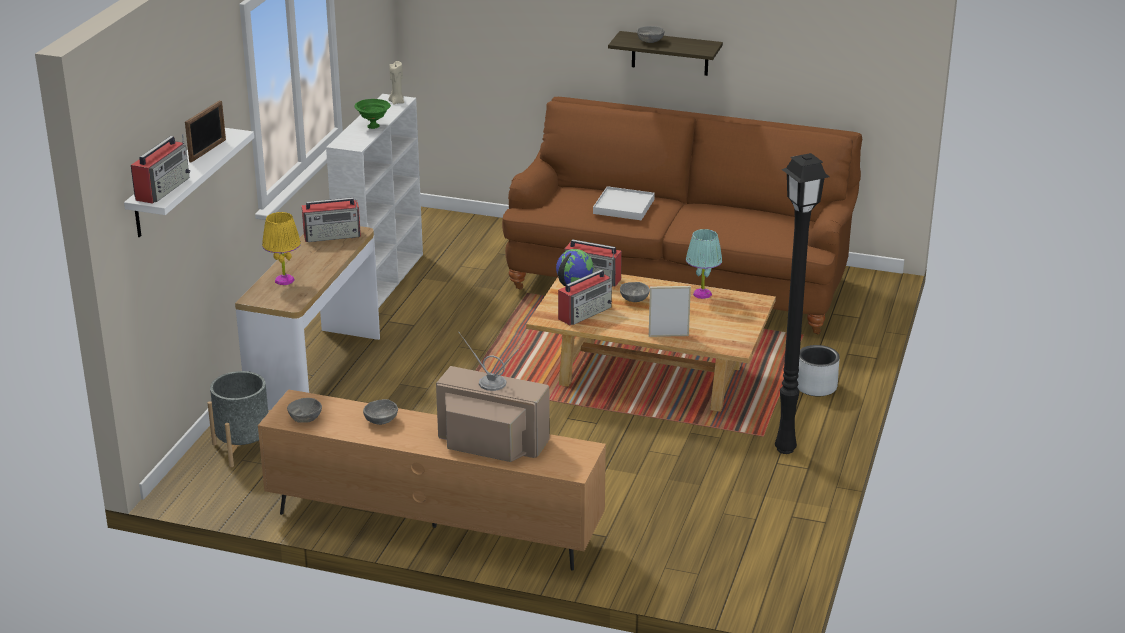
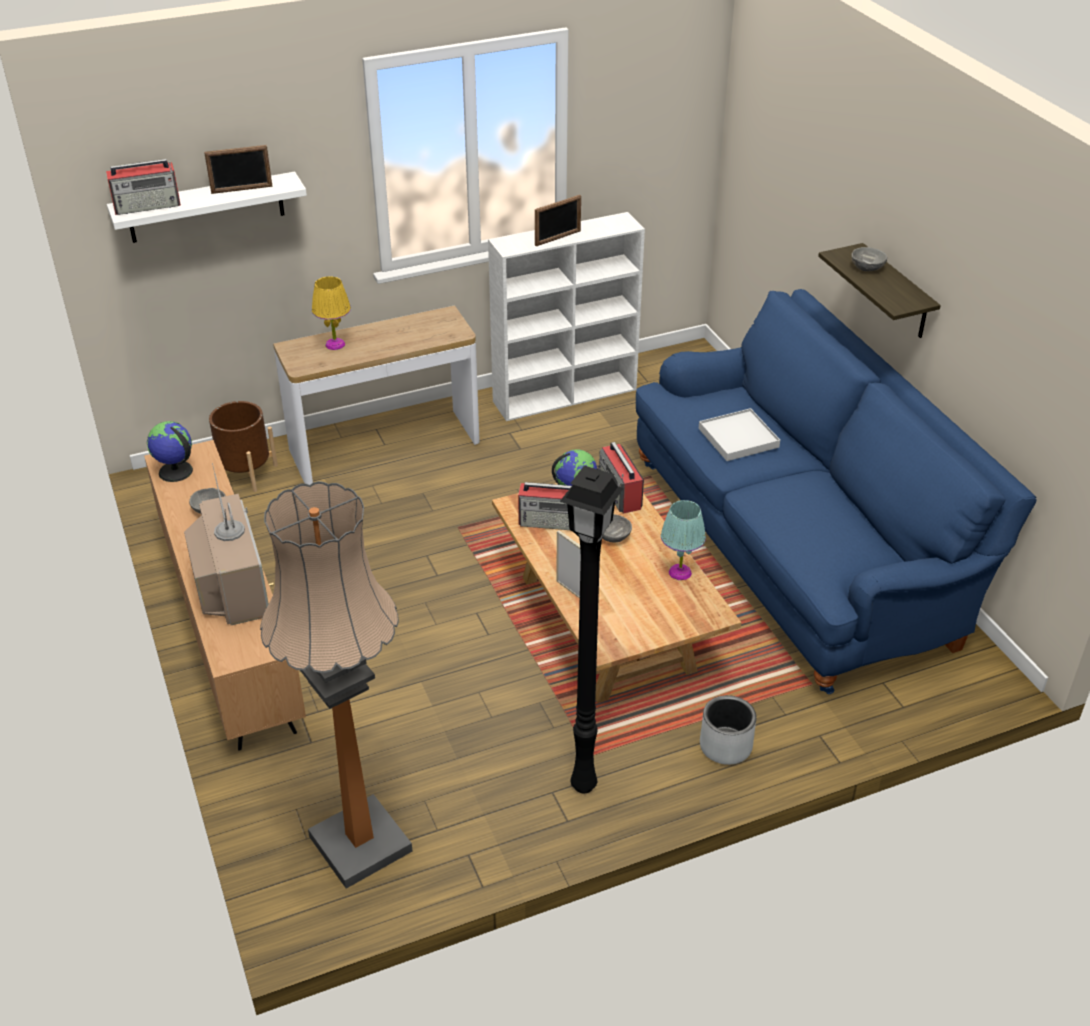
camera: 50 degrees right, 10 degrees up
grey planter [208,371,270,467] -> brown planter [209,401,278,492]
grey bowl [287,398,322,423] -> globe [147,421,193,482]
radio [302,197,361,242] -> none
green bowl [355,99,391,129] -> picture frame [535,195,581,246]
beige candle [388,61,404,105] -> none
brown sofa [502,97,862,334] -> blue sofa [636,289,1037,694]
none -> floor lamp [260,481,412,889]

